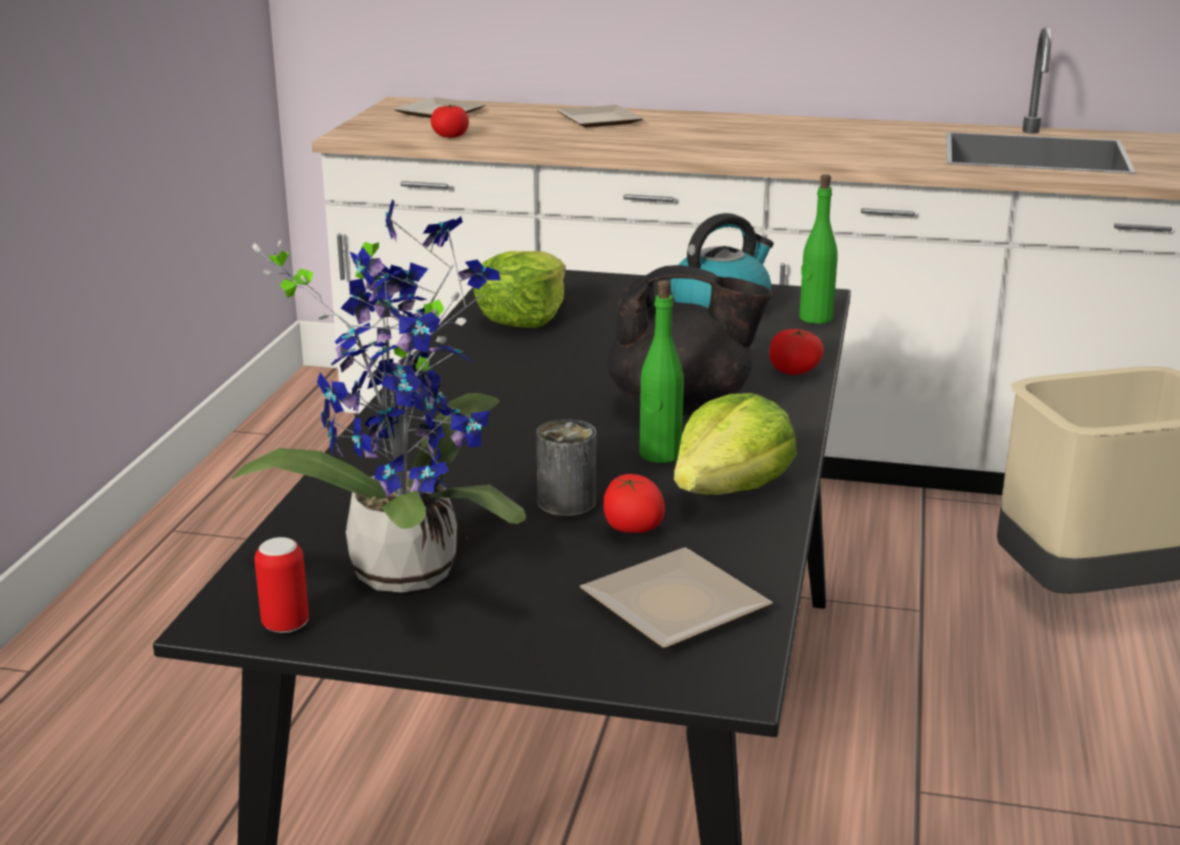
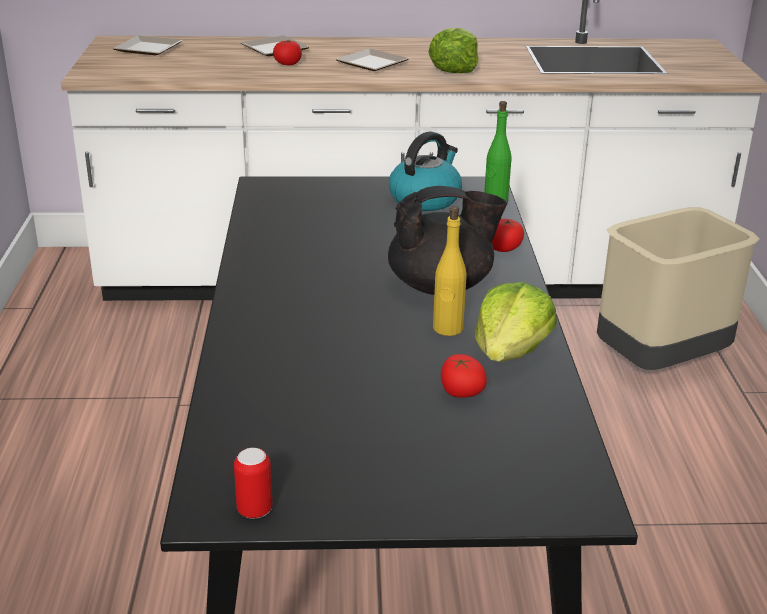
camera: 15 degrees left, 5 degrees up
potted plant [232,200,526,593] -> none
tomato [431,105,469,138] -> tomato moved to [273,40,302,66]
lettuce [474,251,565,328] -> lettuce moved to [428,28,479,73]
can [536,419,596,516] -> none
plate [580,547,773,649] -> plate moved to [335,48,409,71]
green bottle [639,280,684,463] -> yellow bottle [433,206,467,336]

